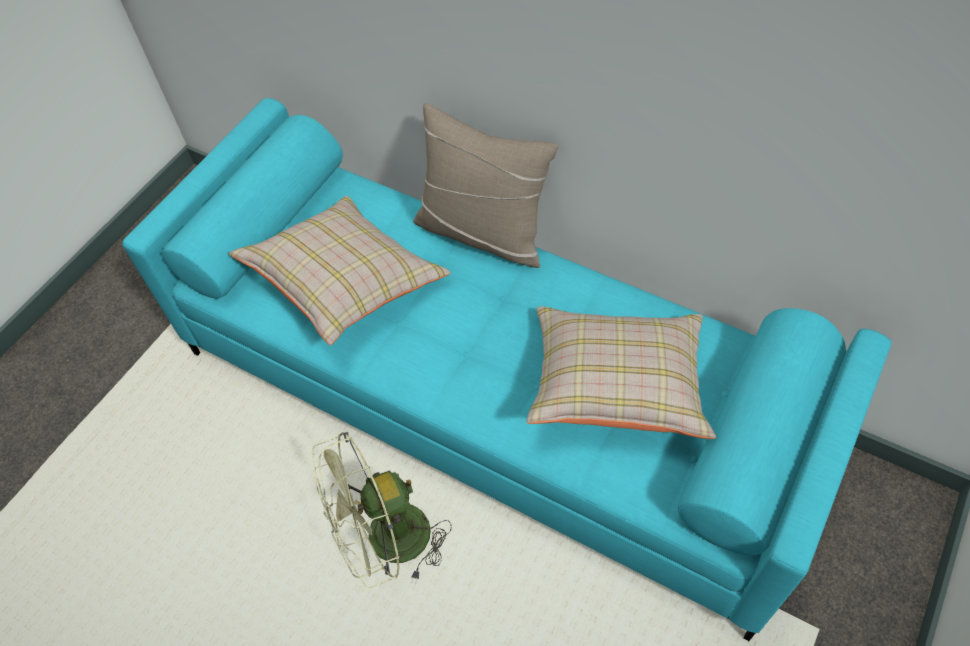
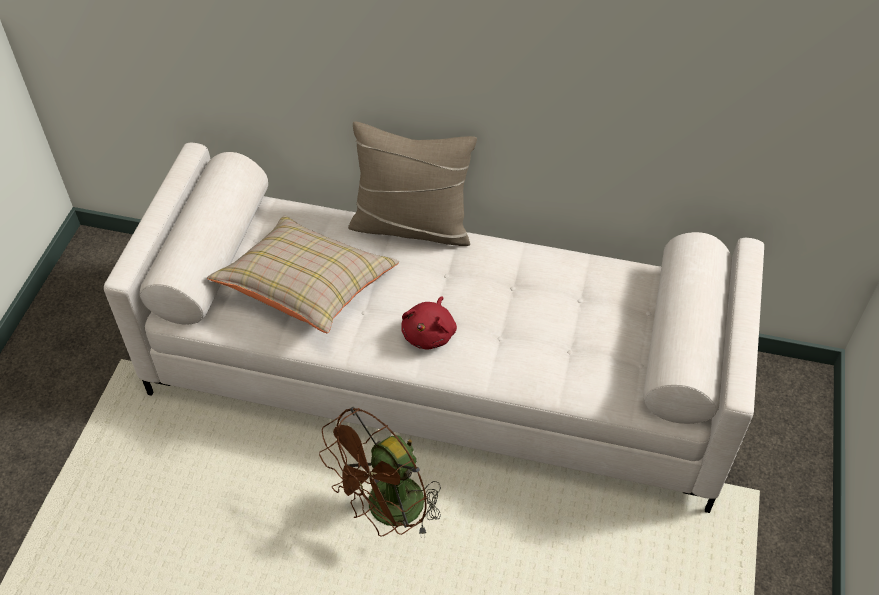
camera: 20 degrees left, 5 degrees down
turquoise sofa [123,98,891,641] -> white sofa [104,142,764,513]
green fan [312,432,452,588] -> brown fan [319,407,441,537]
beige pillow [527,306,716,439] -> none
none -> red plush toy [401,296,457,349]

